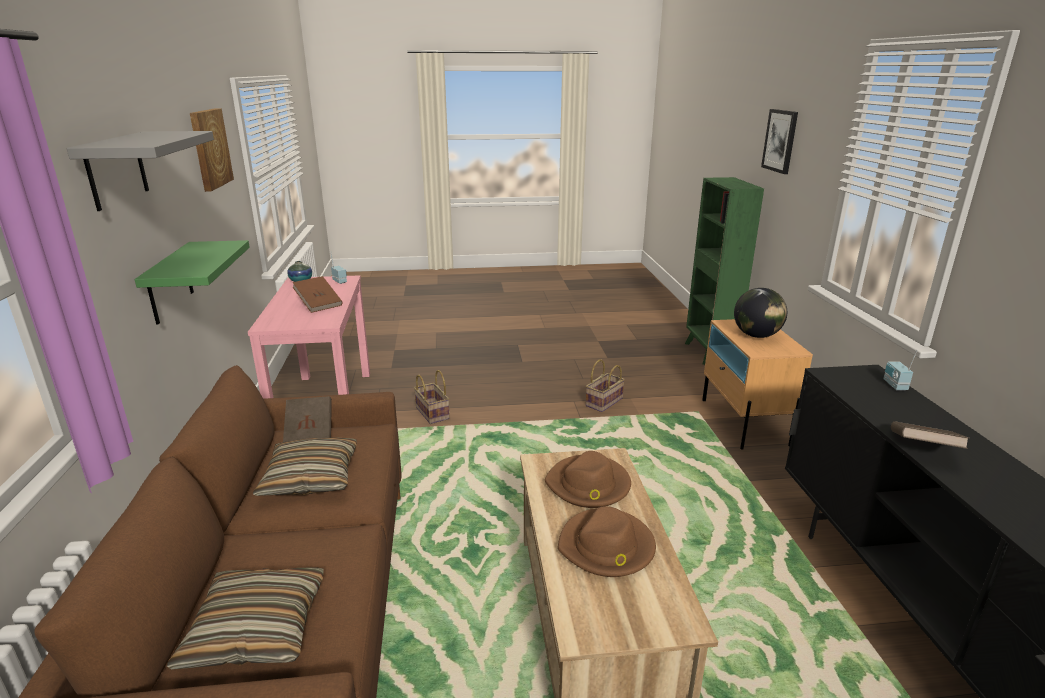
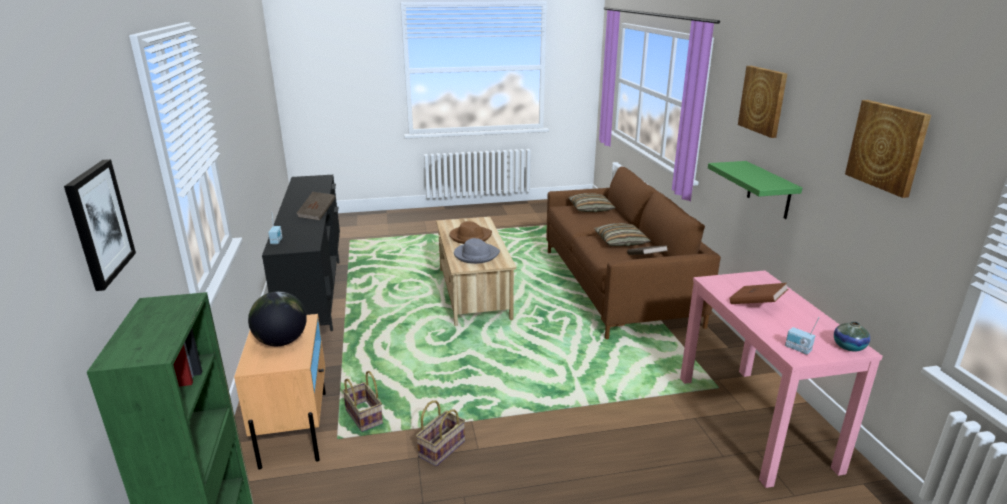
camera: 175 degrees right, 0 degrees up
grey shelf [67,131,214,211] -> picture [738,66,787,138]
basket [414,370,450,424] -> basket moved to [343,371,383,432]
brown hat [545,451,631,508] -> grey hat [454,238,500,264]

